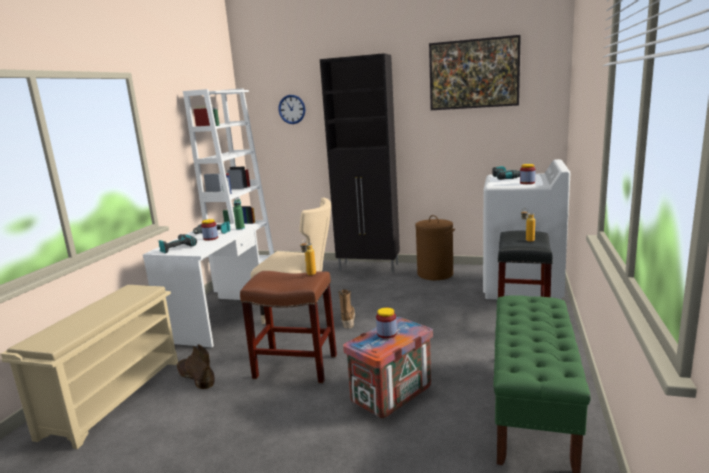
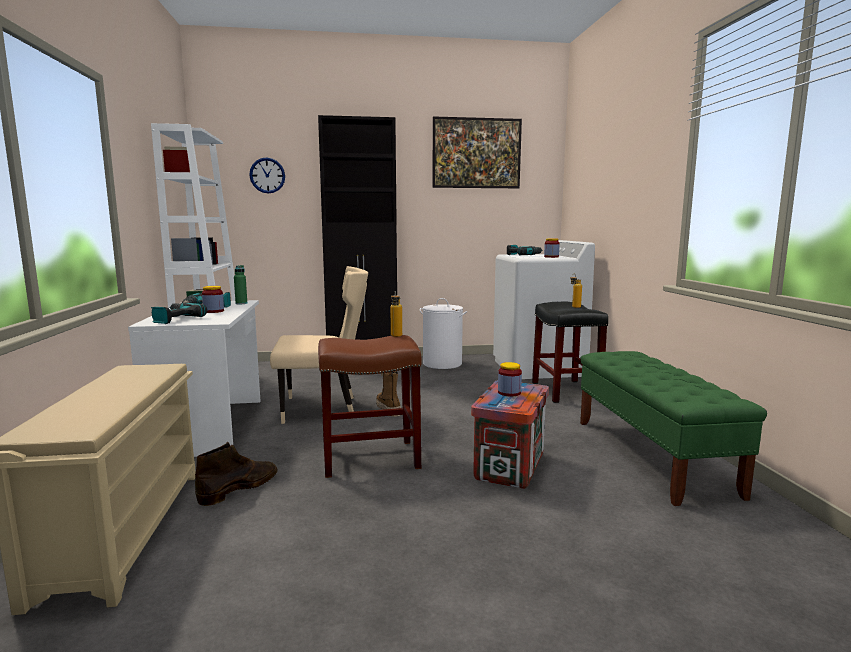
camera: 25 degrees left, 5 degrees down
brown boot [177,344,215,389] -> brown boot turned 105 degrees clockwise [195,442,278,506]
brown laundry basket [415,215,455,280] -> white laundry basket [420,298,467,369]

